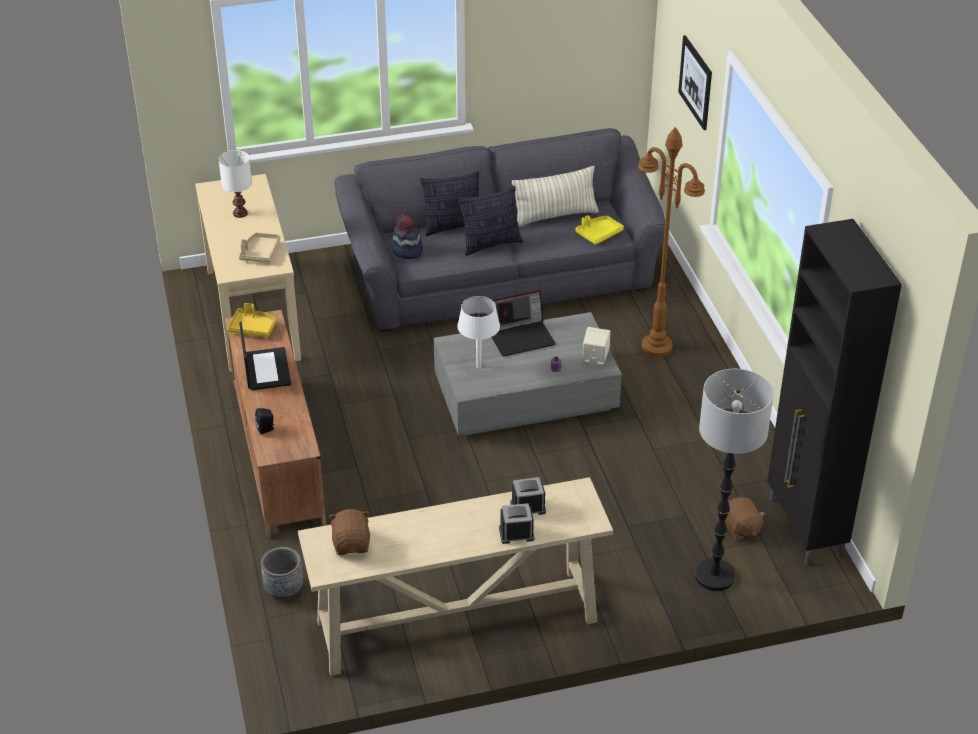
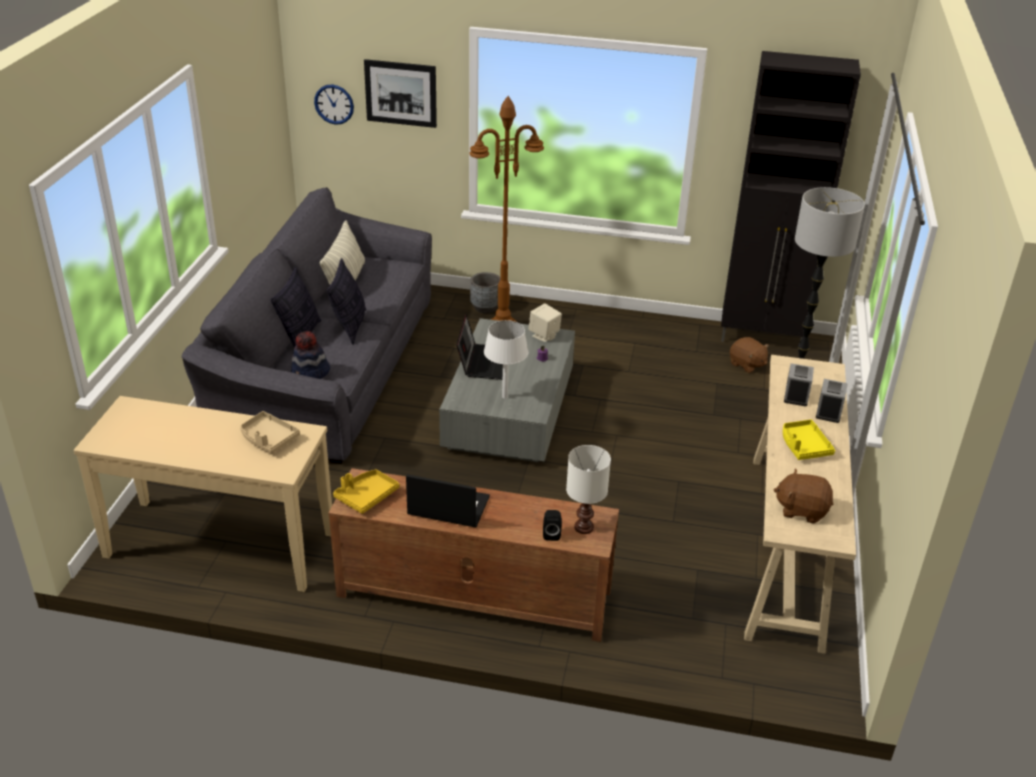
camera: 65 degrees left, 5 degrees down
white table lamp [218,150,252,218] -> white table lamp moved to [566,445,611,534]
grey planter [261,547,303,600] -> grey planter moved to [470,272,500,313]
yellow tray [575,215,624,244] -> yellow tray moved to [783,420,835,460]
brown plush toy [725,497,766,541] -> brown plush toy turned 45 degrees clockwise [730,337,769,373]
none -> wall clock [314,85,354,125]

